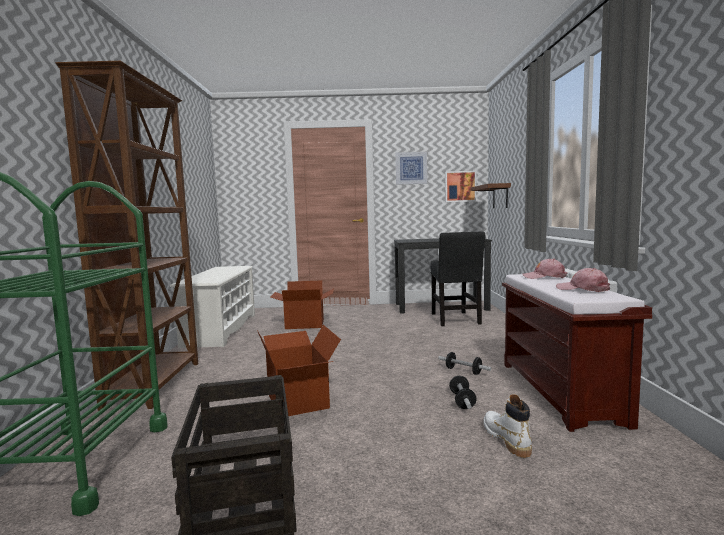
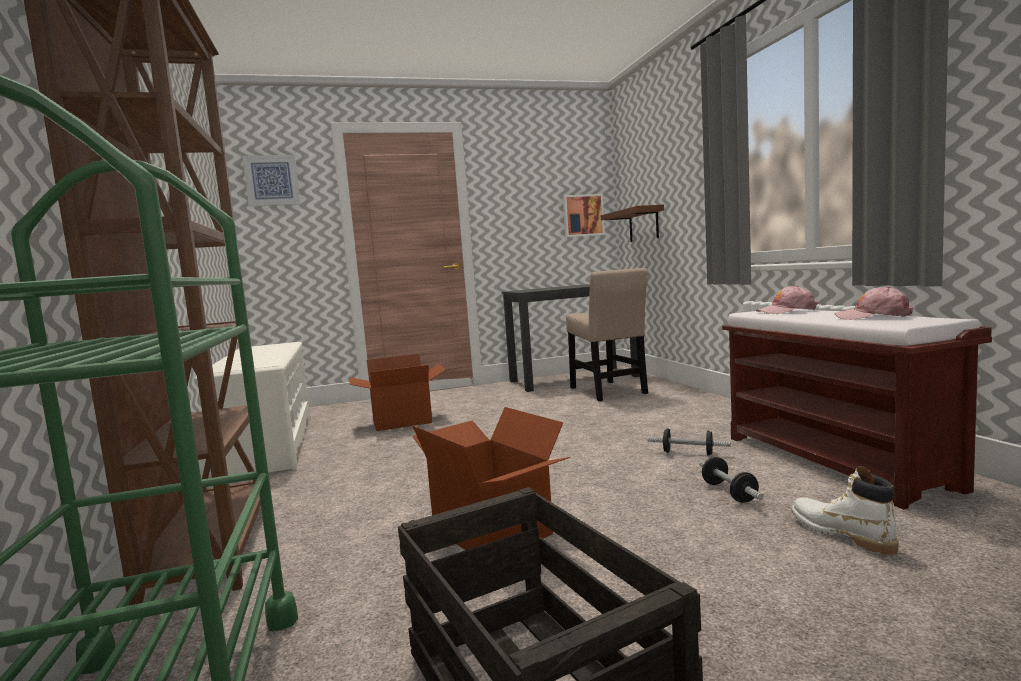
camera: 15 degrees left, 0 degrees up
picture [396,152,427,184] -> picture moved to [242,155,301,206]
black chair [430,231,486,326] -> beige chair [566,268,648,401]

